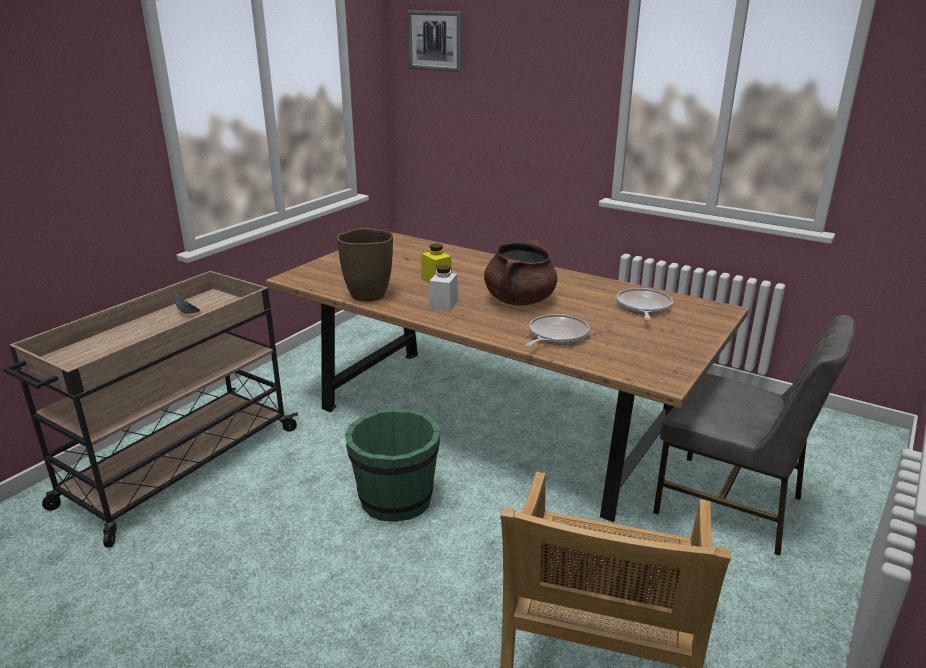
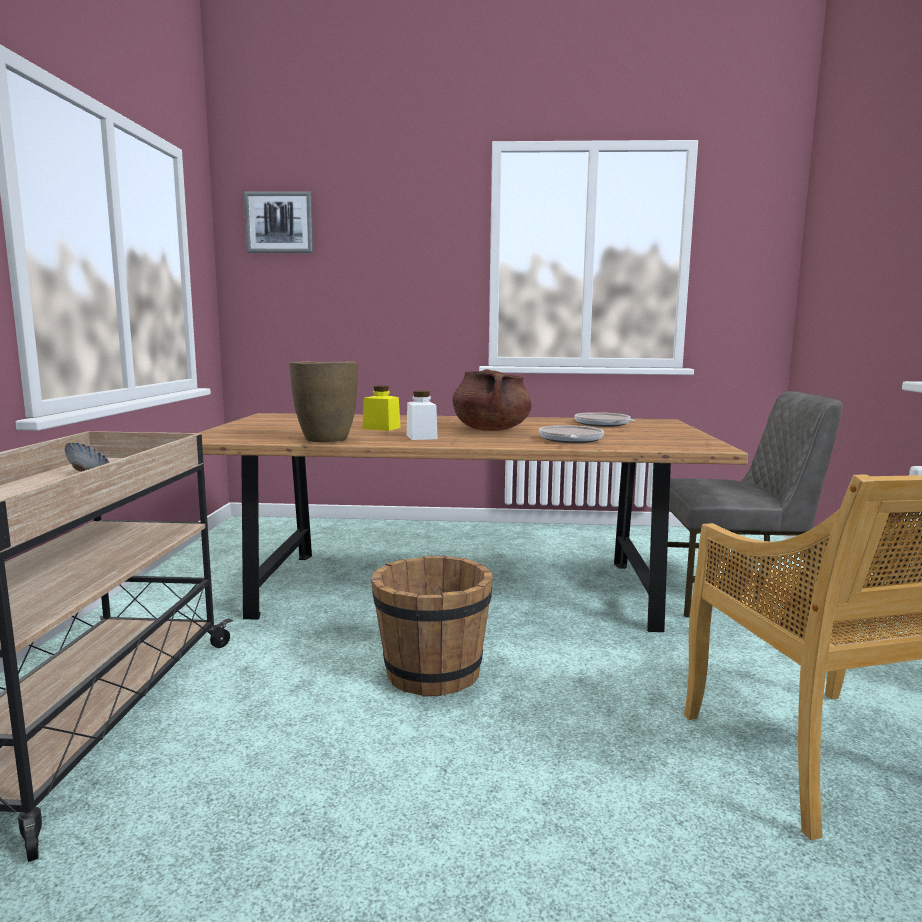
camera: 30 degrees left, 15 degrees down
green bucket [345,408,440,522] -> brown bucket [371,556,493,697]

